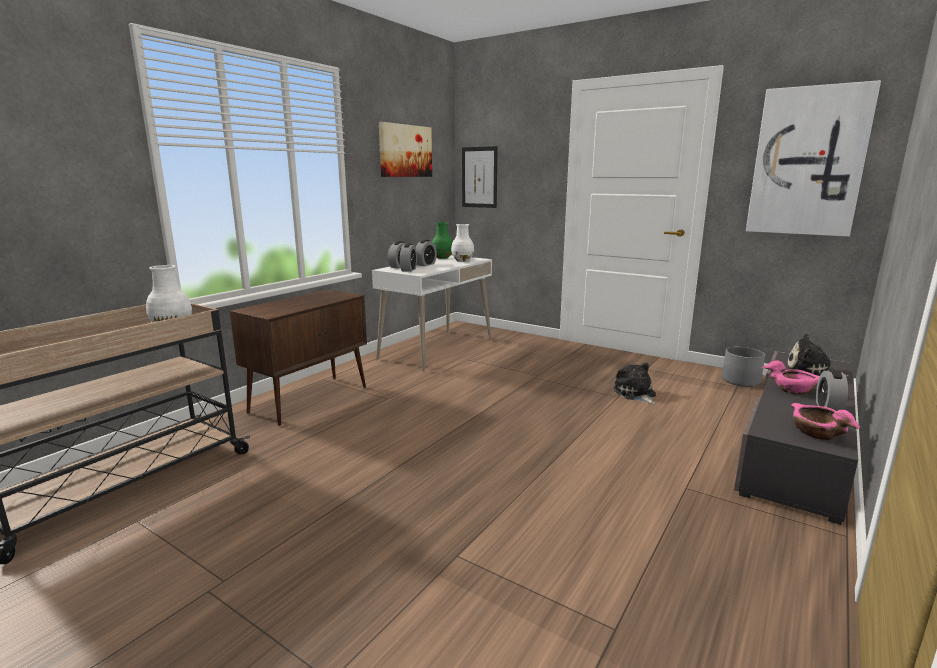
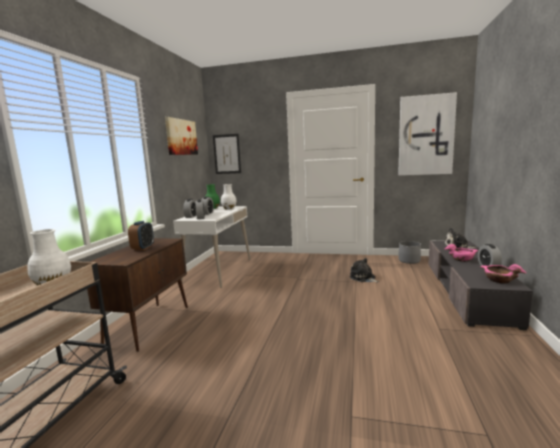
camera: 20 degrees left, 5 degrees down
none -> alarm clock [128,221,154,250]

